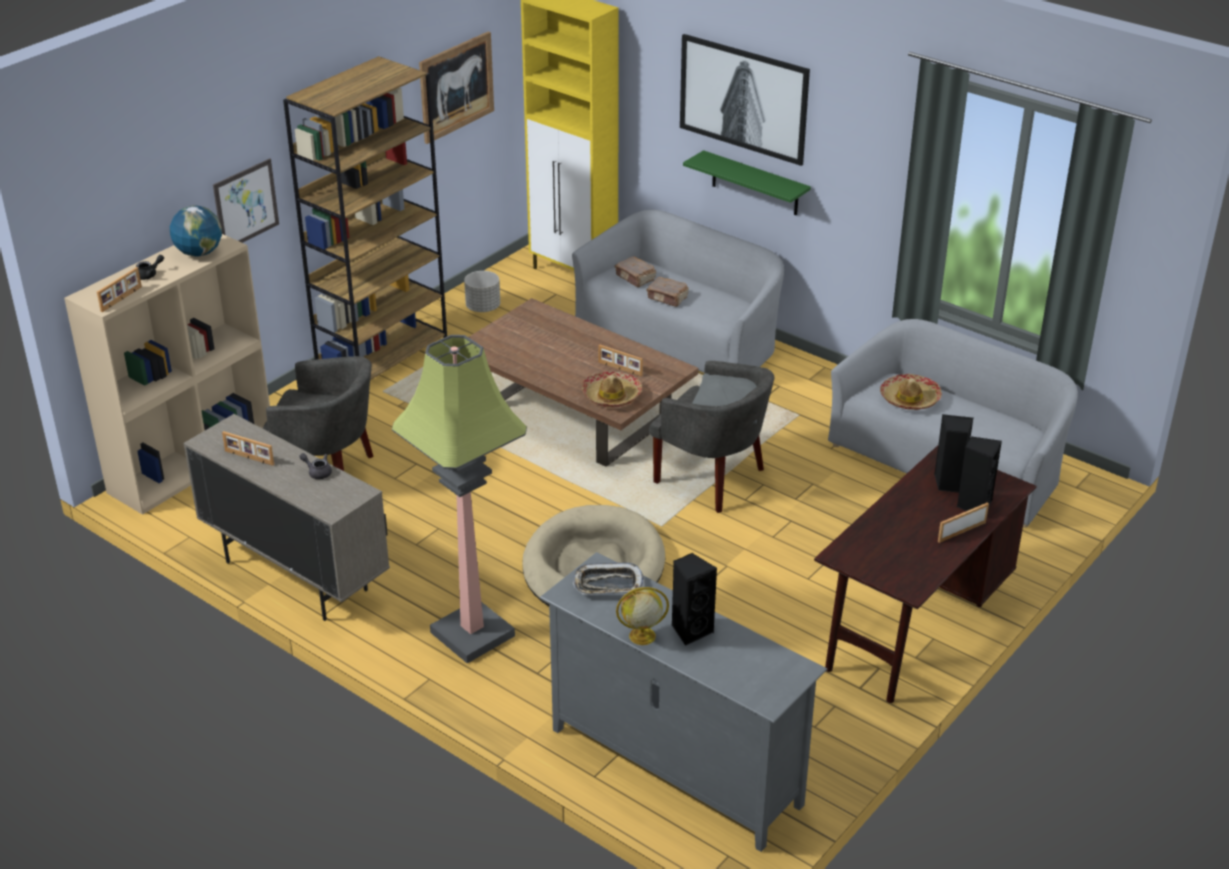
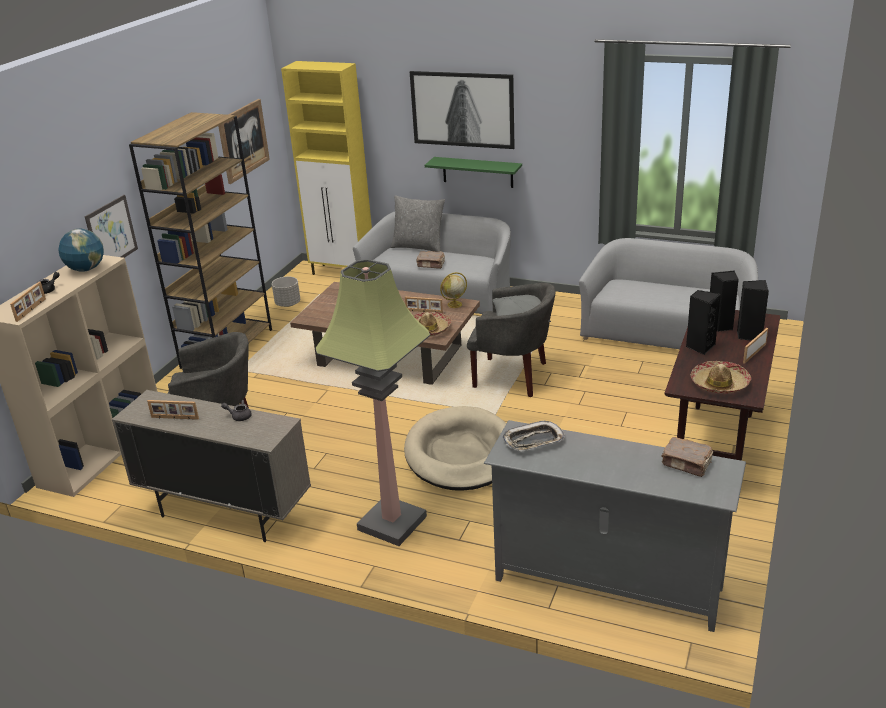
camera: 15 degrees left, 5 degrees down
brown book [614,257,656,287] -> brown book moved to [662,437,713,477]
globe [616,587,669,645] -> globe moved to [440,272,467,308]
black speaker [672,553,717,646] -> black speaker moved to [686,290,721,355]
hat [880,374,942,410] -> hat moved to [691,361,751,394]
none -> grey pillow [391,195,445,252]

